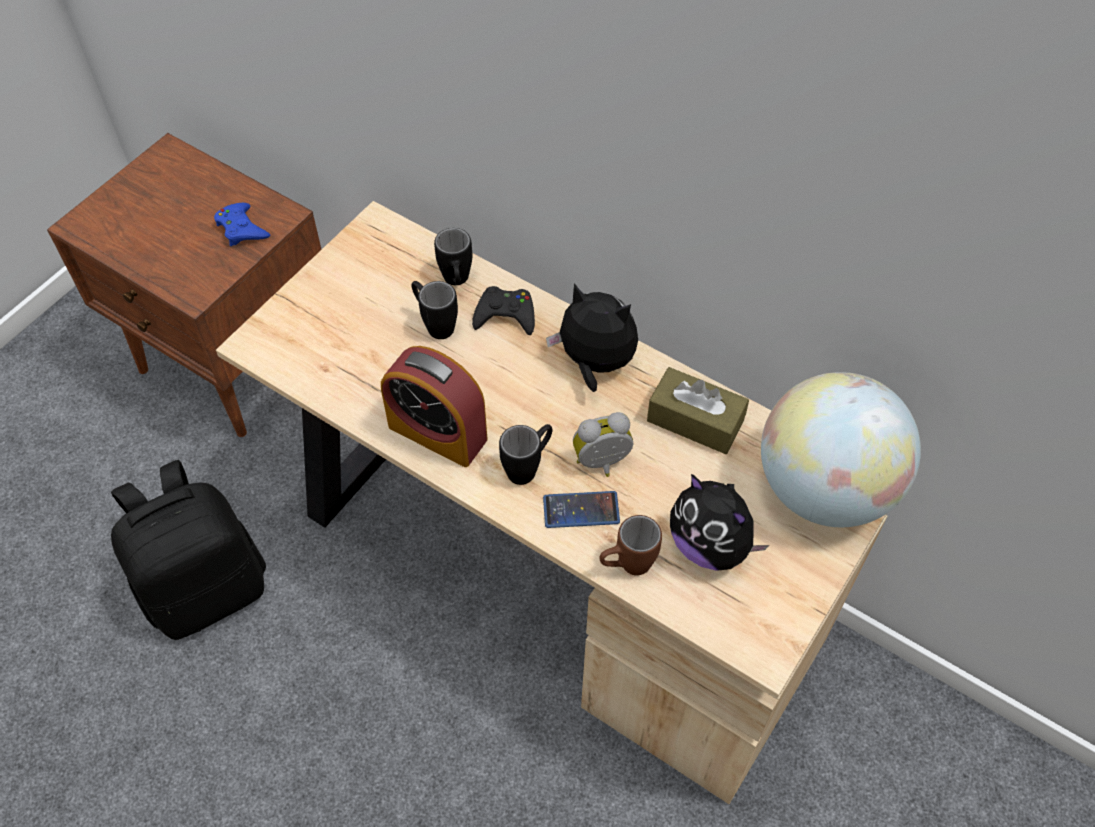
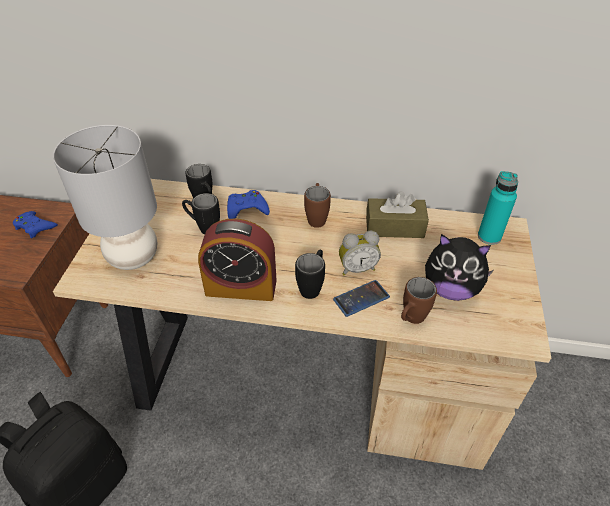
camera: 25 degrees left, 10 degrees down
black game controller [472,286,535,335] -> blue game controller [227,190,270,219]
plush toy [546,283,638,392] -> brown mug [304,183,331,228]
alarm clock [573,412,633,477] -> alarm clock turned 150 degrees counterclockwise [339,231,381,275]
globe [761,372,921,527] -> turquoise bottle [478,171,518,245]
none -> grey table lamp [53,125,157,270]

